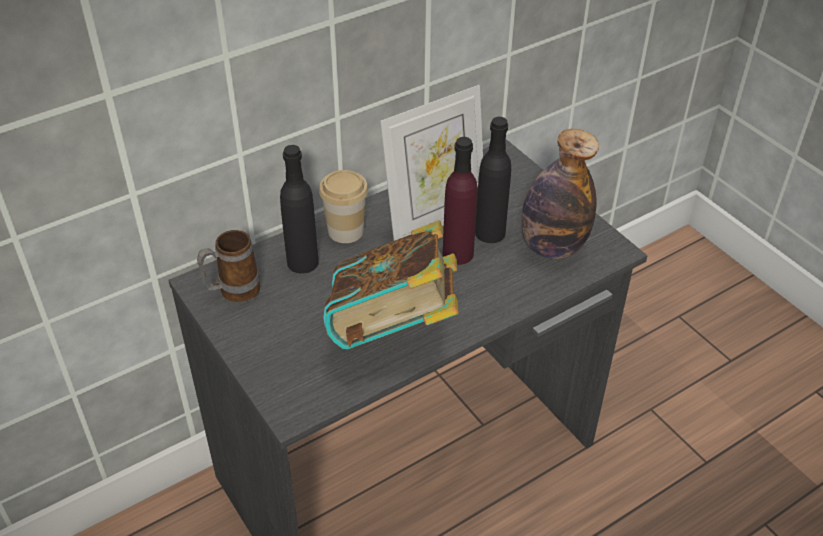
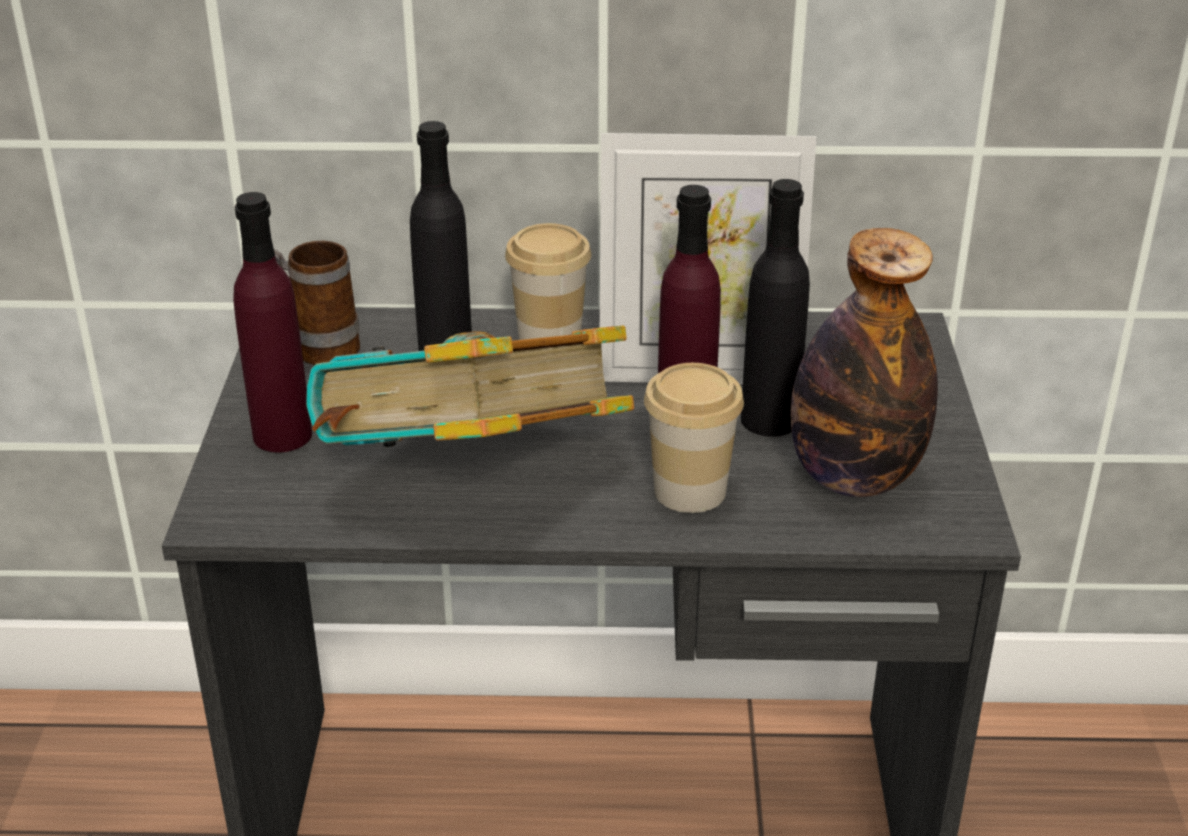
camera: 35 degrees right, 10 degrees down
none -> purple bottle [233,192,312,453]
none -> cup [644,363,744,513]

